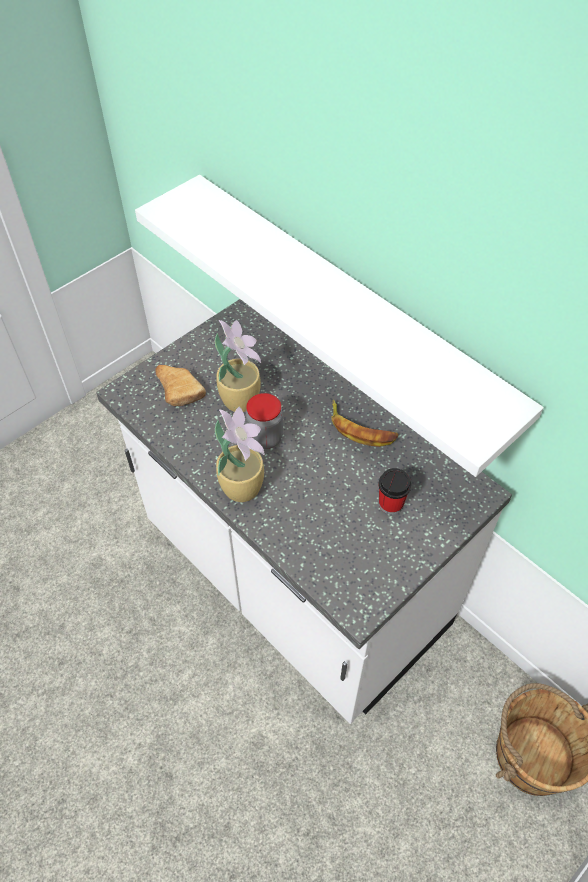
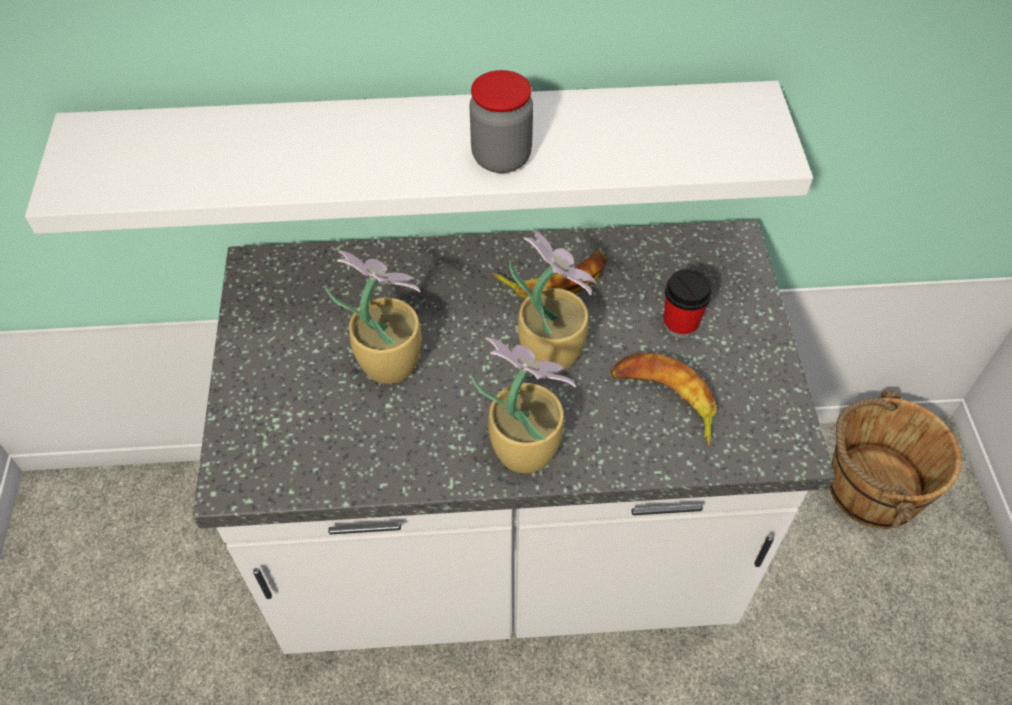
camera: 50 degrees left, 0 degrees up
bread [155,365,206,406] -> none
jar [246,393,283,449] -> jar moved to [469,70,533,173]
none -> potted plant [509,230,597,374]
none -> banana [611,353,717,447]

